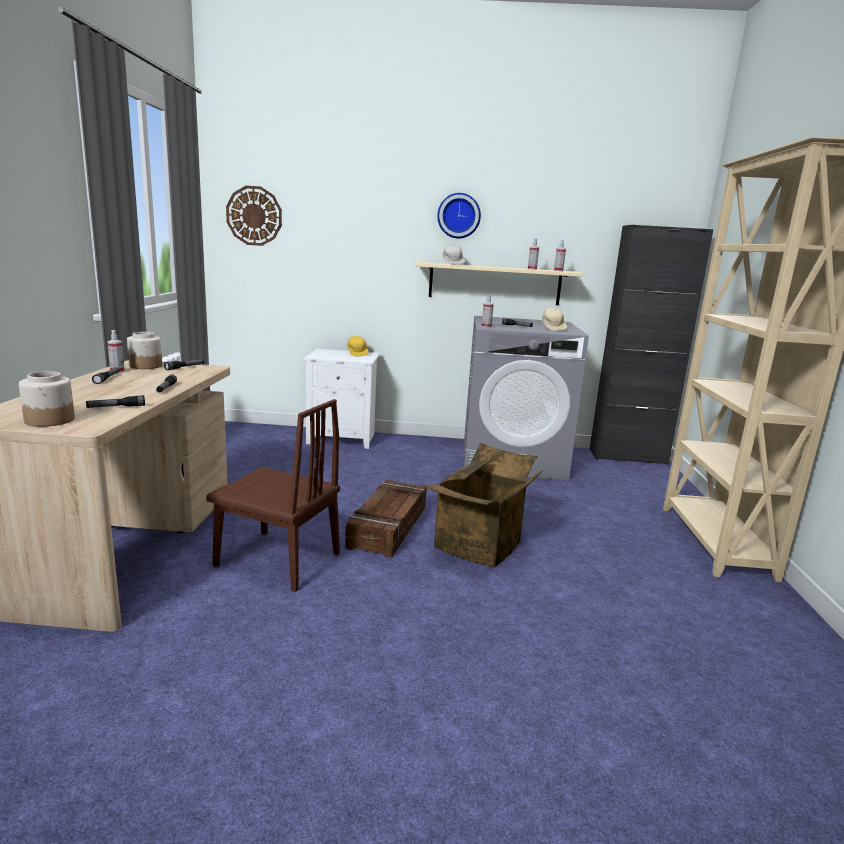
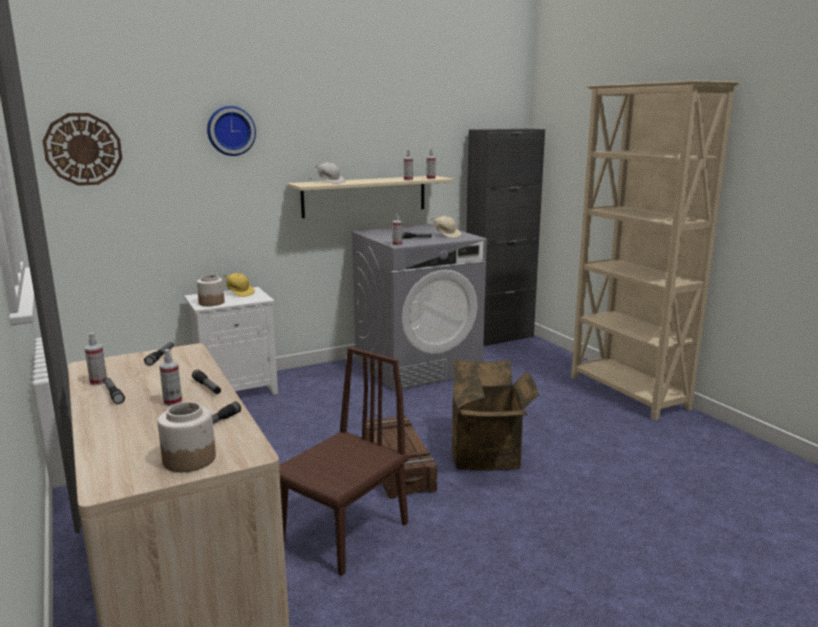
camera: 30 degrees left, 0 degrees up
jar [127,332,162,369] -> jar moved to [197,275,225,306]
brown chair [206,399,340,592] -> brown chair turned 45 degrees counterclockwise [279,347,408,576]
wall clock [437,193,481,239] -> wall clock moved to [207,106,256,156]
none -> spray bottle [159,349,182,406]

